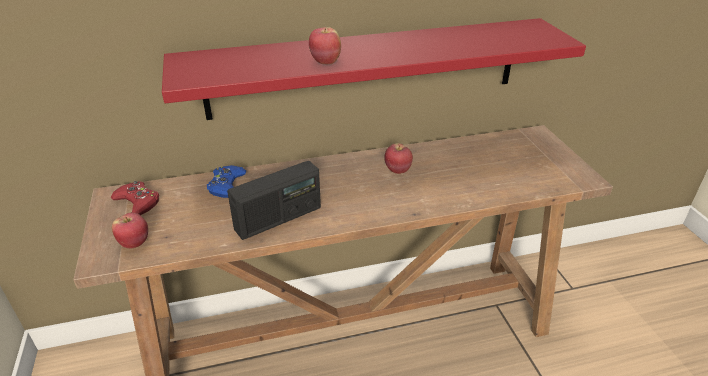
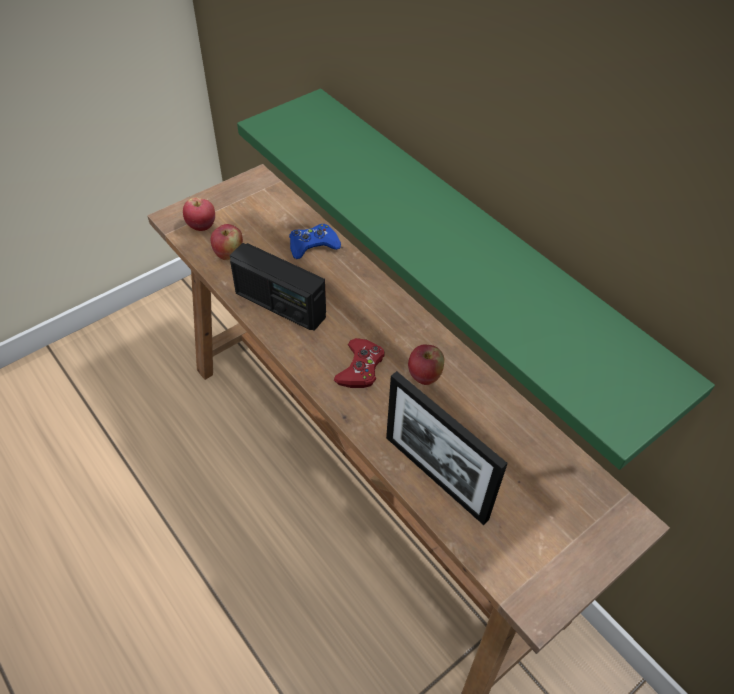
camera: 65 degrees right, 15 degrees up
red game controller [111,181,159,215] -> red game controller moved to [334,338,384,388]
red shelf [162,18,586,120] -> green shelf [237,89,715,470]
apple [309,27,341,64] -> apple moved to [211,224,243,260]
none -> picture frame [386,371,508,525]

